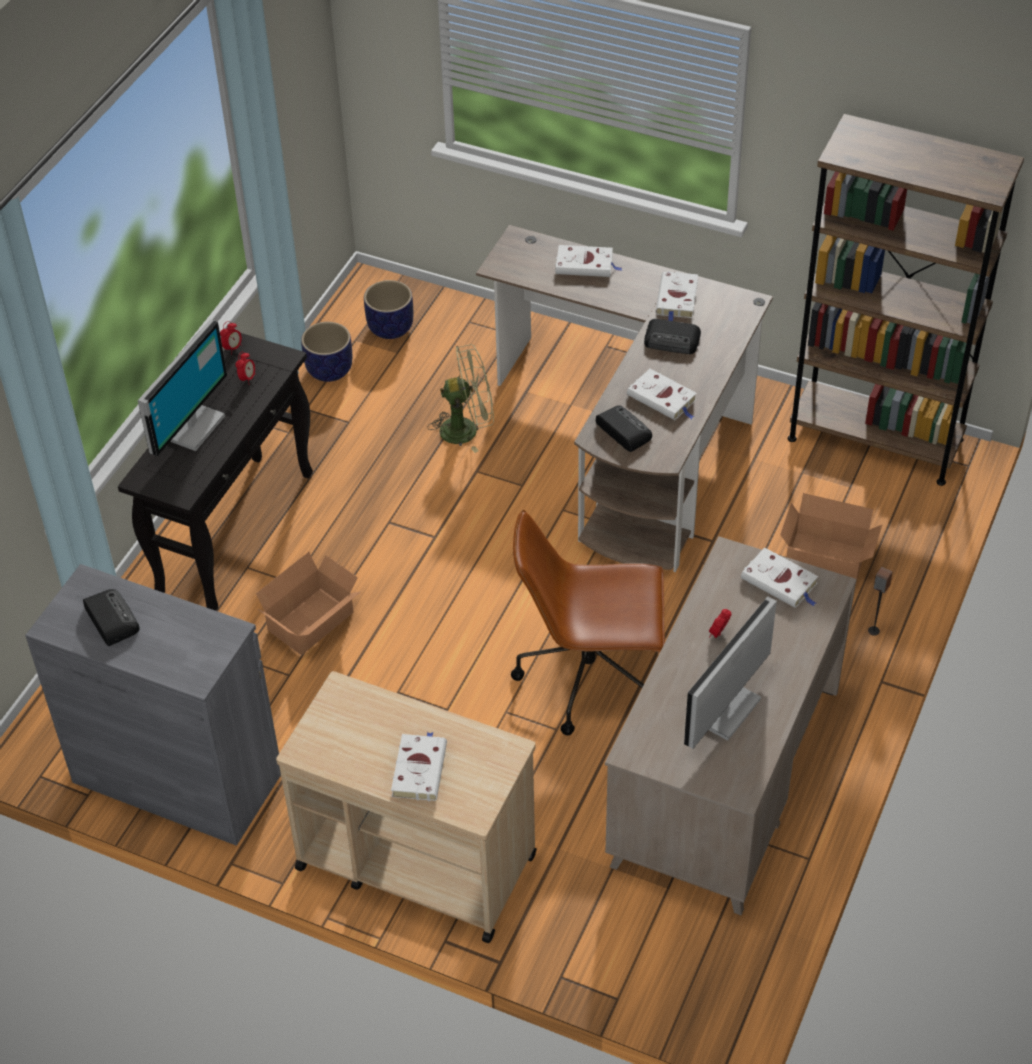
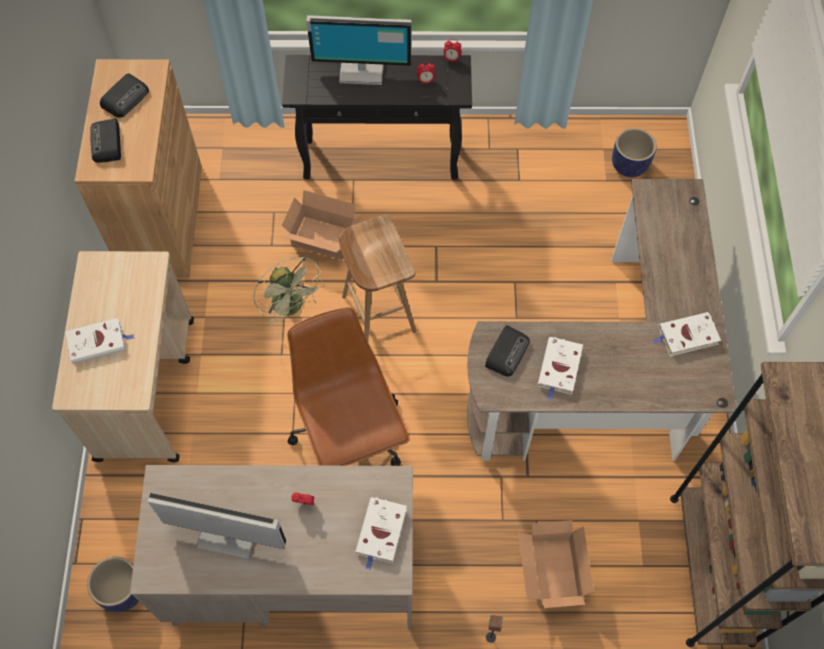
camera: 65 degrees right, 15 degrees up
grey cabinet [25,564,281,846] -> brown cabinet [75,59,202,278]
planter [301,322,352,382] -> planter moved to [87,557,139,612]
green fan [427,344,494,453] -> green fan moved to [253,257,324,325]
white book [555,245,622,277] -> none
radio [644,319,701,354] -> radio moved to [90,118,121,163]
none -> brown stool [339,215,416,341]

